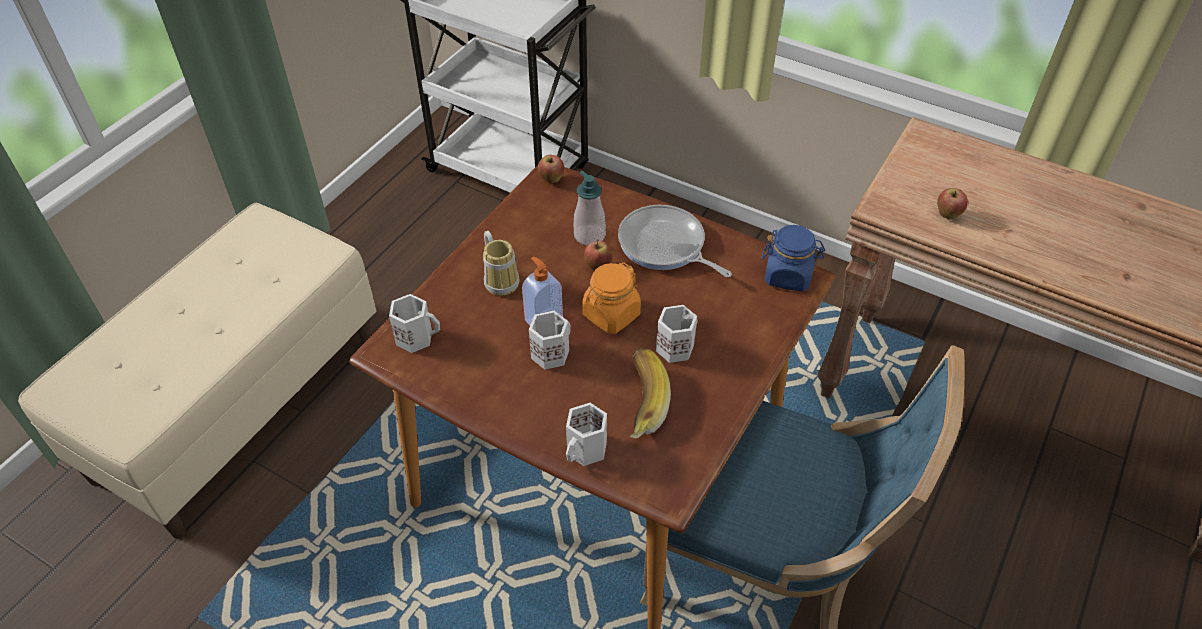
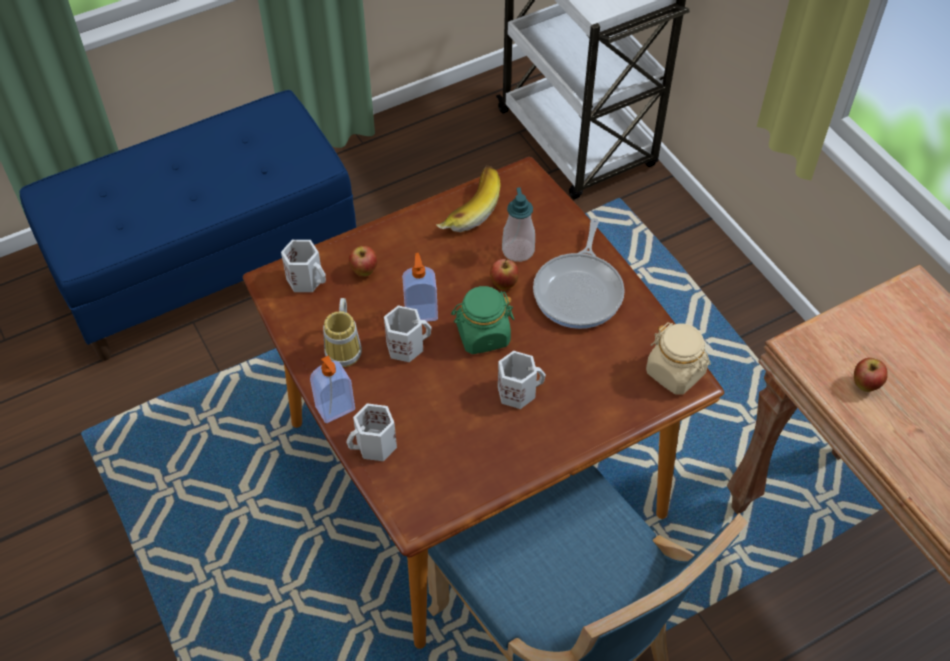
camera: 30 degrees right, 5 degrees up
beige bench [18,203,376,539] -> blue bench [19,90,356,361]
mug [483,231,519,296] -> mug moved to [323,298,362,367]
apple [538,155,564,183] -> apple moved to [349,246,377,276]
orange jar [582,262,641,334] -> green jar [451,286,514,354]
frying pan [618,205,732,277] -> frying pan turned 150 degrees counterclockwise [533,218,625,329]
banana [629,347,671,438] -> banana moved to [436,166,500,232]
blue jar [761,225,825,291] -> beige jar [646,322,711,395]
none -> soap dispenser [310,355,355,423]

